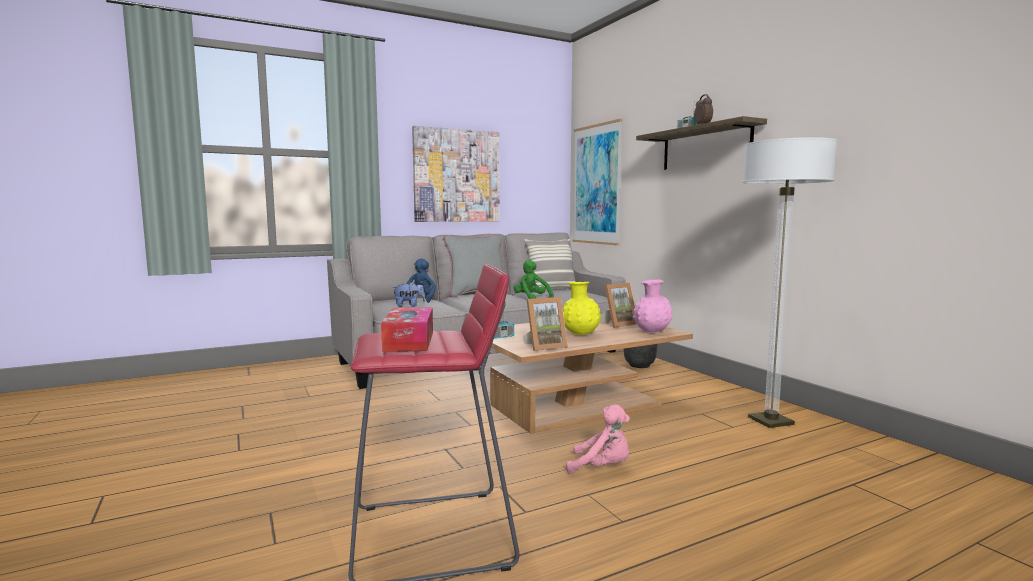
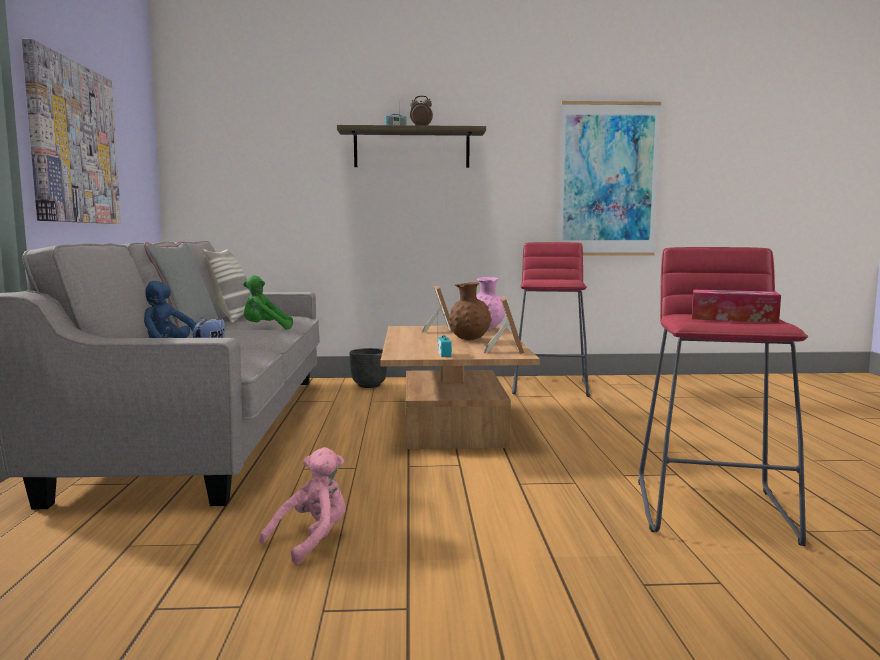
camera: 65 degrees left, 0 degrees up
yellow vase [563,282,601,335] -> brown vase [448,282,492,341]
pink plush toy [566,404,630,474] -> pink plush toy moved to [259,447,346,565]
picture [572,119,623,245] -> picture moved to [558,101,661,256]
floor lamp [743,137,838,428] -> red stool [512,242,590,397]

